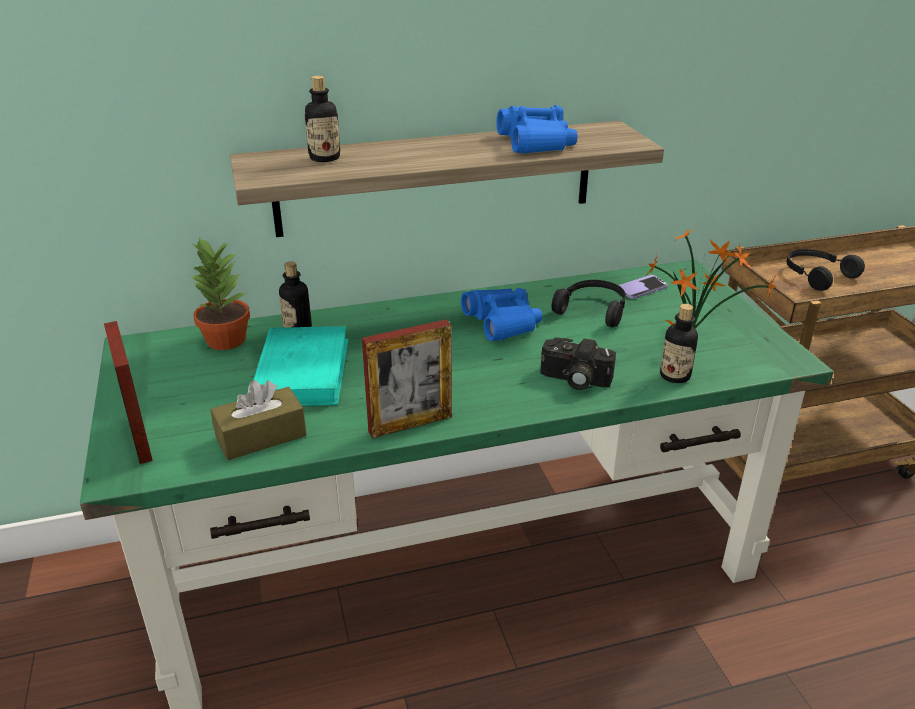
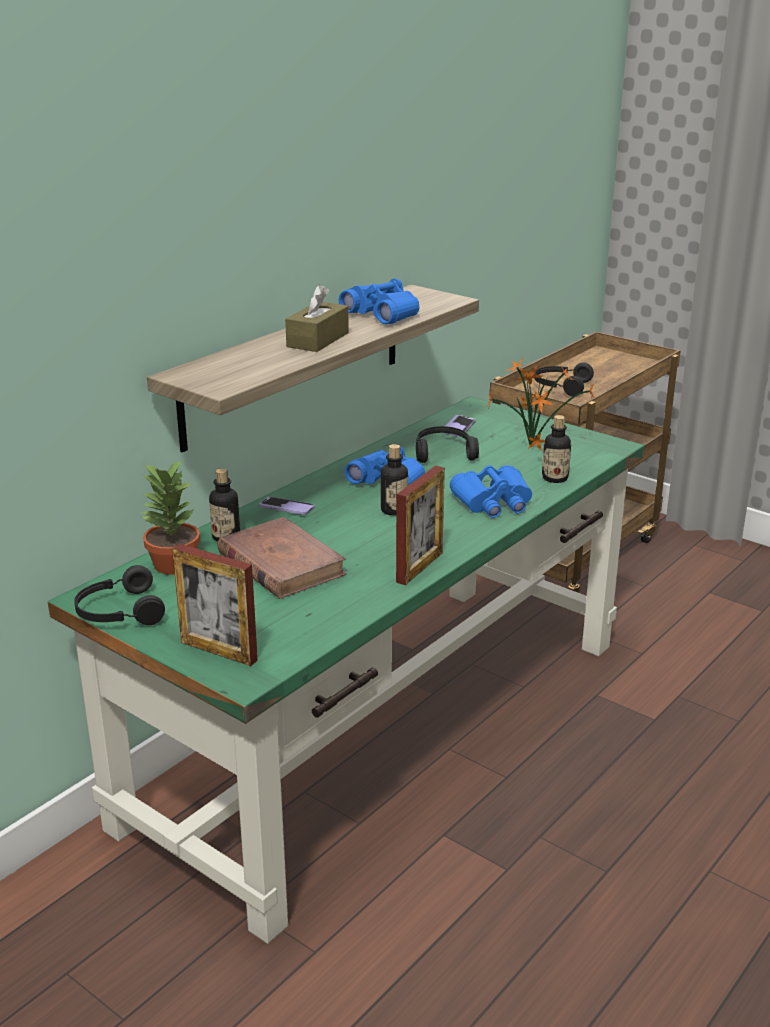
camera: 35 degrees left, 5 degrees down
brown tissue box [210,380,307,460] -> brown tissue box moved to [285,284,349,352]
turquoise book [253,326,349,406] -> brown book [217,517,346,599]
bottle [305,76,340,162] -> bottle moved to [381,444,408,516]
camera [540,337,616,390] -> blue binoculars [450,465,532,518]
none -> black headphones [74,565,165,625]
none -> phone [259,497,315,515]

